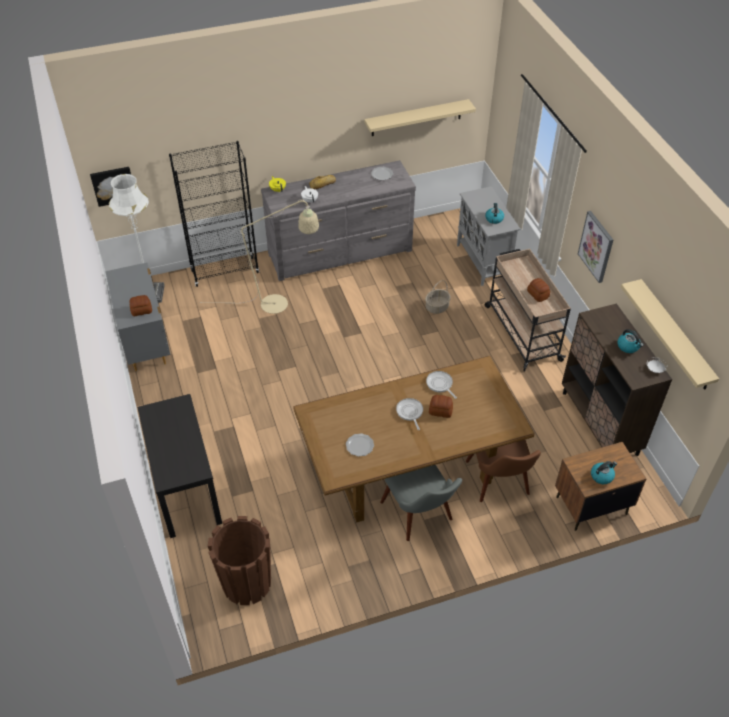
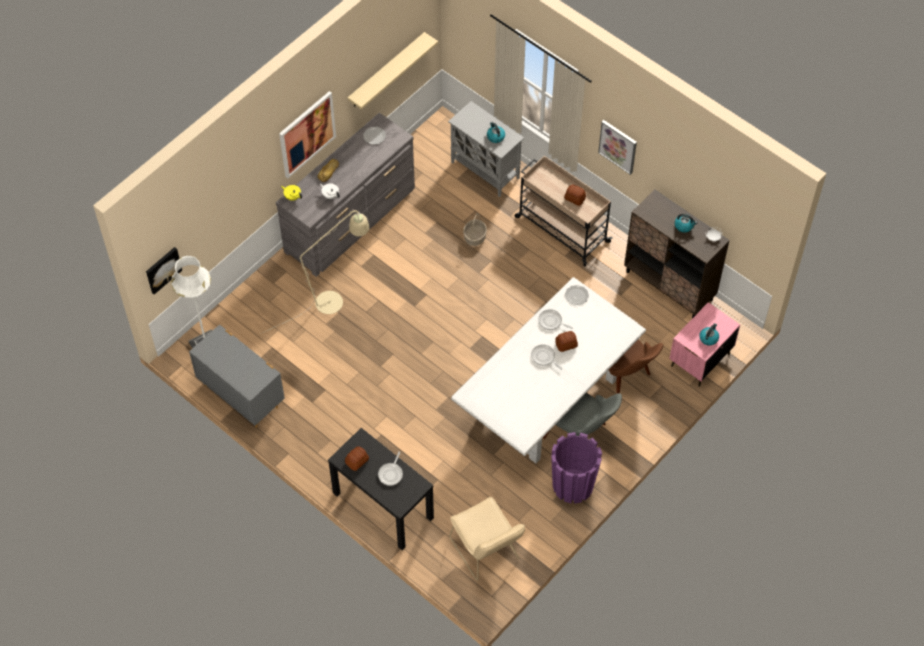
camera: 30 degrees left, 10 degrees up
bread [129,295,152,316] -> bread moved to [345,446,369,471]
black bookcase [169,141,259,287] -> none
brown planter [208,516,271,605] -> beige chair [449,497,525,581]
brown dining table [293,356,535,522] -> white dining table [451,277,646,463]
plate [346,433,374,457] -> plate moved to [565,285,589,305]
brown nightstand [555,442,646,531] -> pink nightstand [669,302,740,387]
beige shelf [621,279,719,390] -> none
none -> picture [279,91,336,178]
none -> frying pan [378,452,403,486]
none -> purple planter [551,432,602,504]

